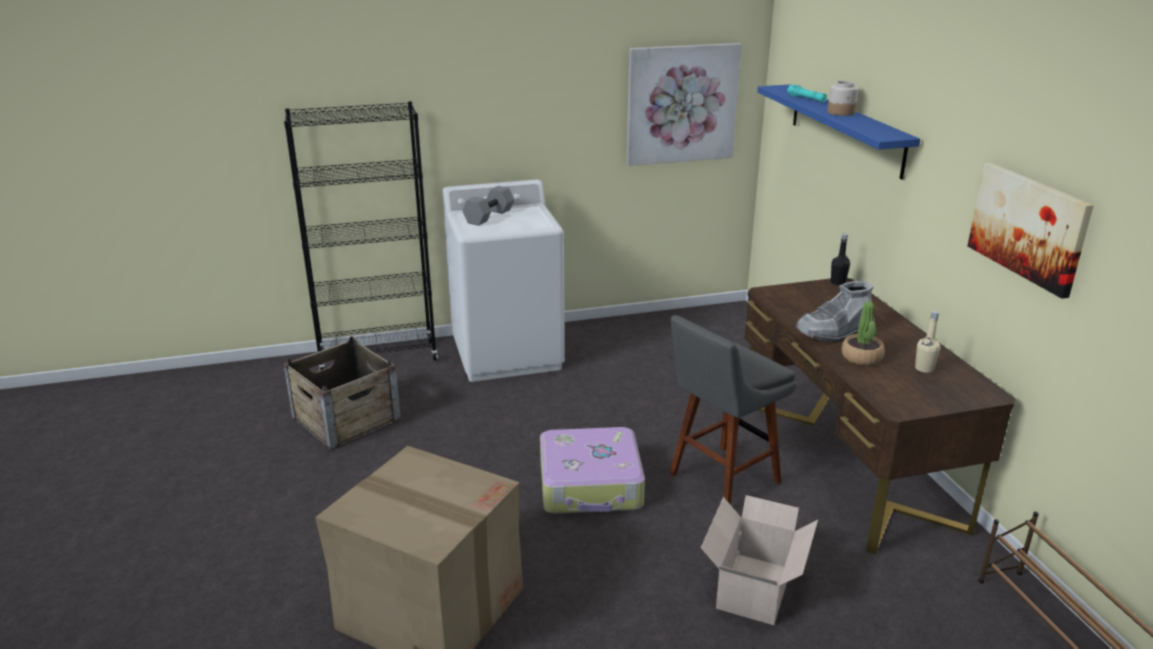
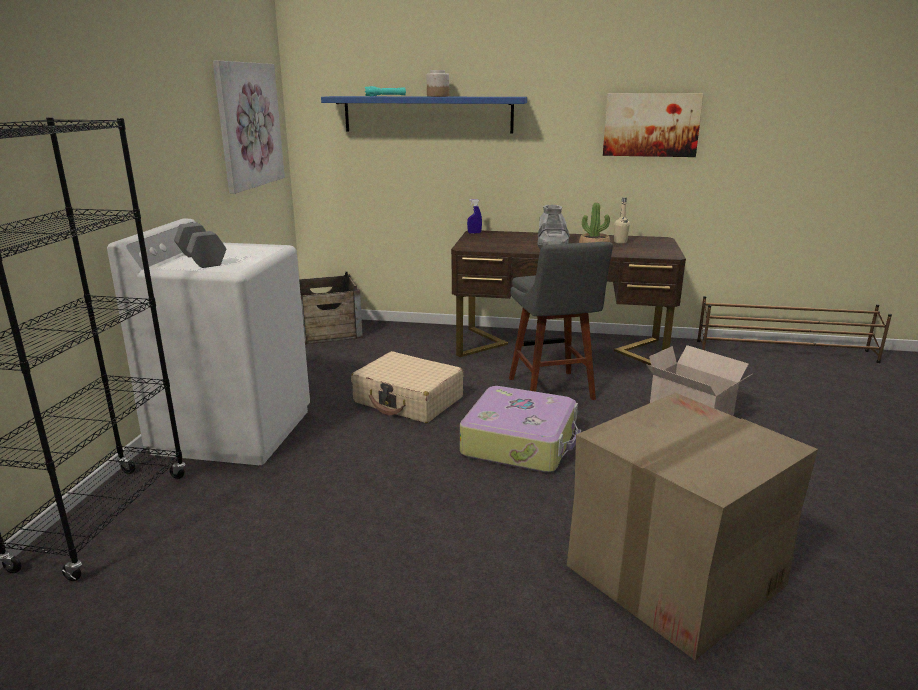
camera: 65 degrees left, 5 degrees down
crate [283,336,401,450] -> crate moved to [299,272,363,344]
black bottle [830,234,850,286] -> blue spray bottle [467,199,482,234]
none -> beige suitcase [351,351,463,423]

